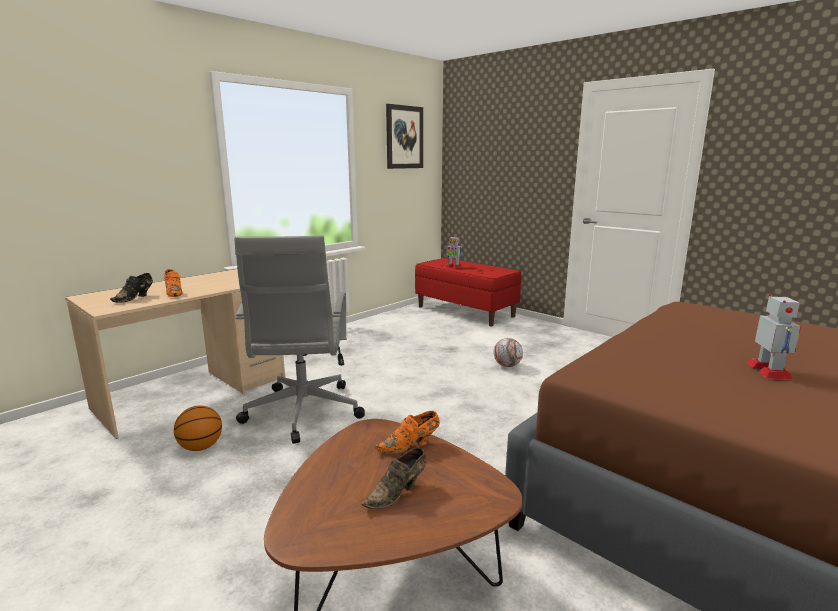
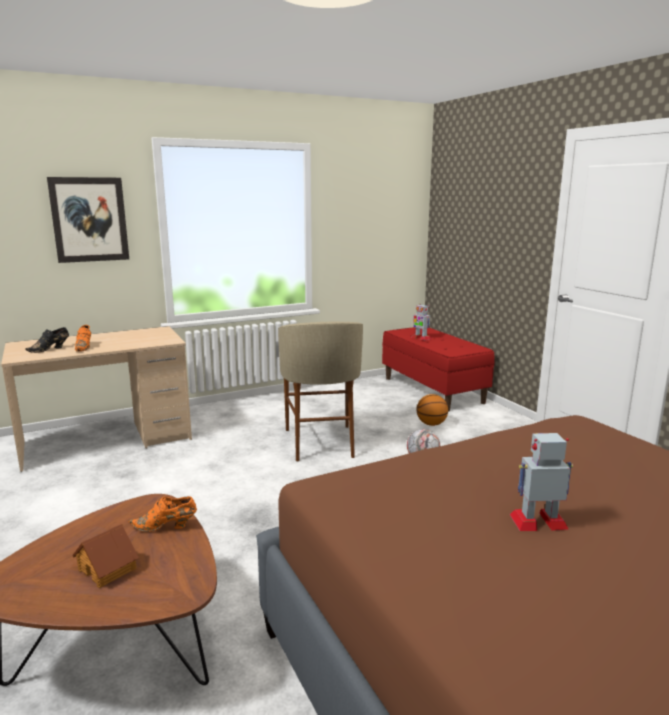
camera: 20 degrees right, 0 degrees up
basketball [174,405,222,451] -> basketball moved to [417,394,448,426]
grey office chair [234,236,365,444] -> none
brown shoe [362,448,427,509] -> toy house [72,524,139,588]
picture [386,104,423,169] -> picture moved to [47,177,129,263]
toy robot [746,294,801,380] -> toy robot turned 120 degrees counterclockwise [510,433,573,531]
none -> beige stool [278,322,363,461]

